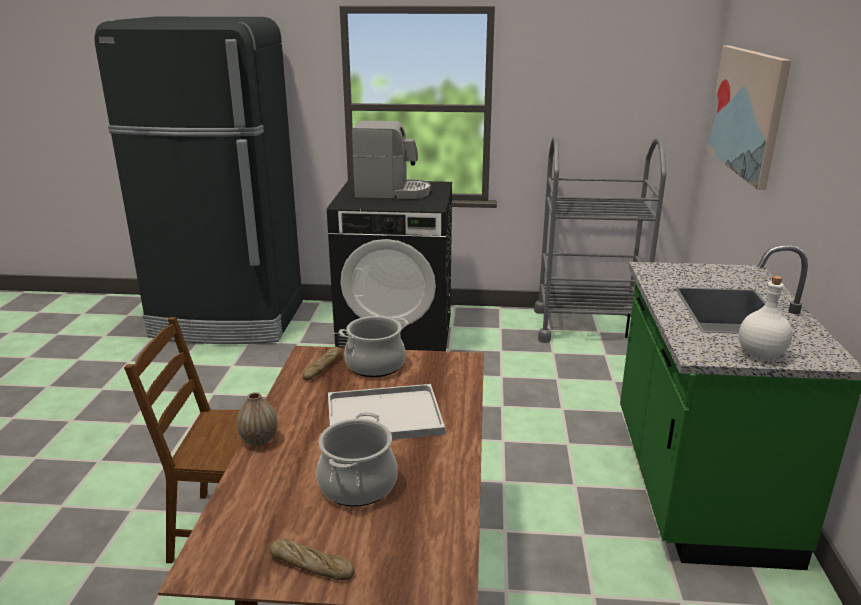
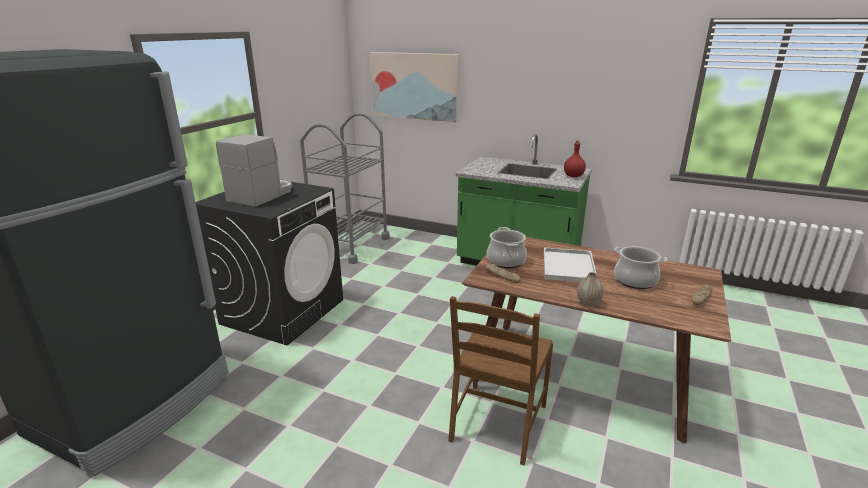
camera: 70 degrees left, 0 degrees up
white bottle [739,276,792,359] -> red bottle [564,140,586,177]

